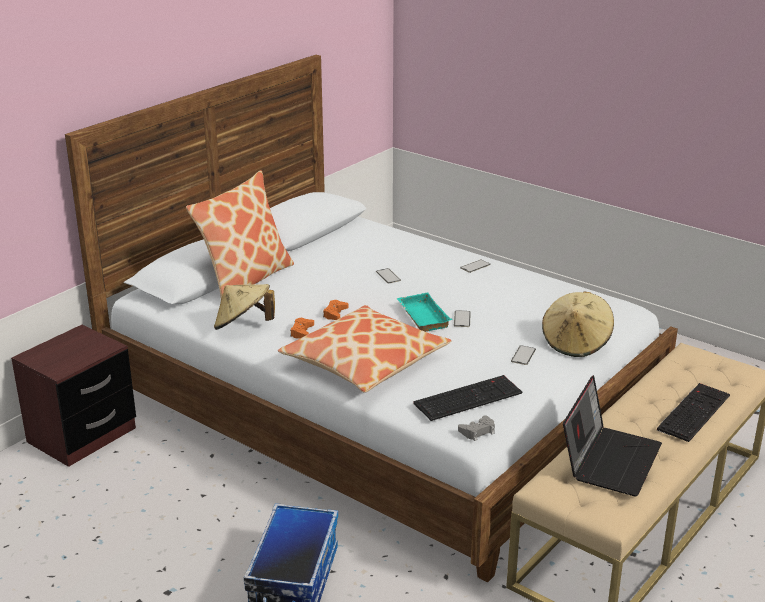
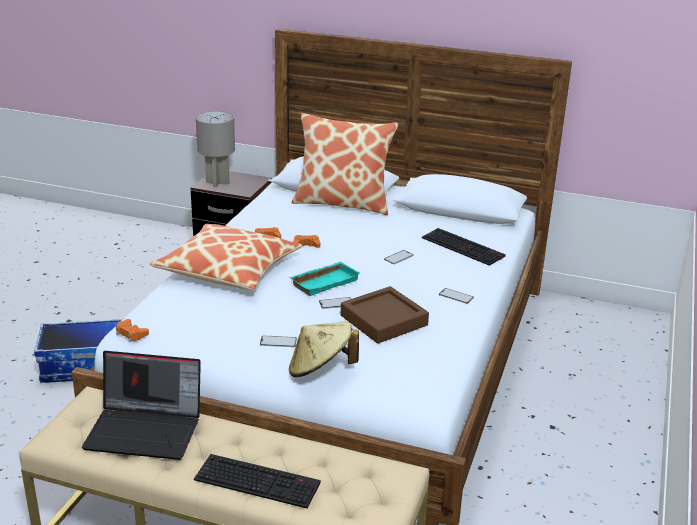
camera: 70 degrees right, 0 degrees up
beige hat [214,284,275,330] -> none
keyboard [414,375,522,421] -> keyboard moved to [422,228,506,266]
grey game controller [458,415,495,441] -> orange game controller [116,319,149,342]
none -> grey table lamp [196,111,235,188]
none -> brown tray [341,286,429,344]

